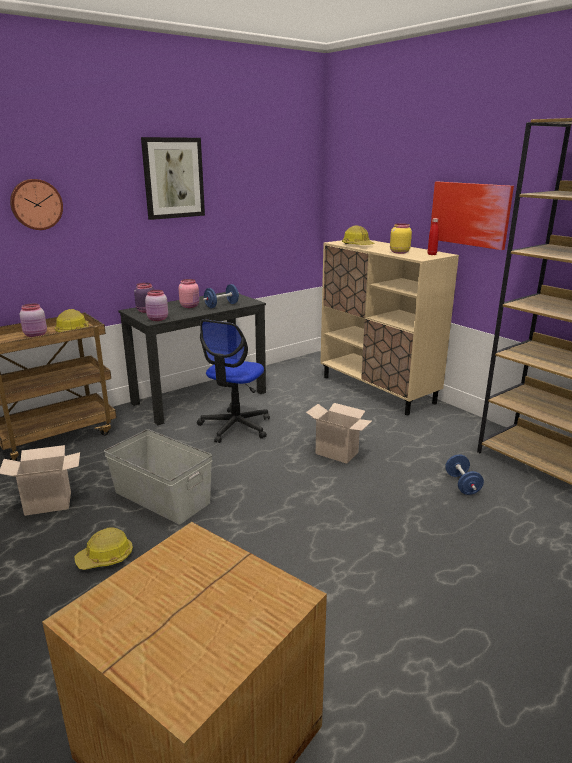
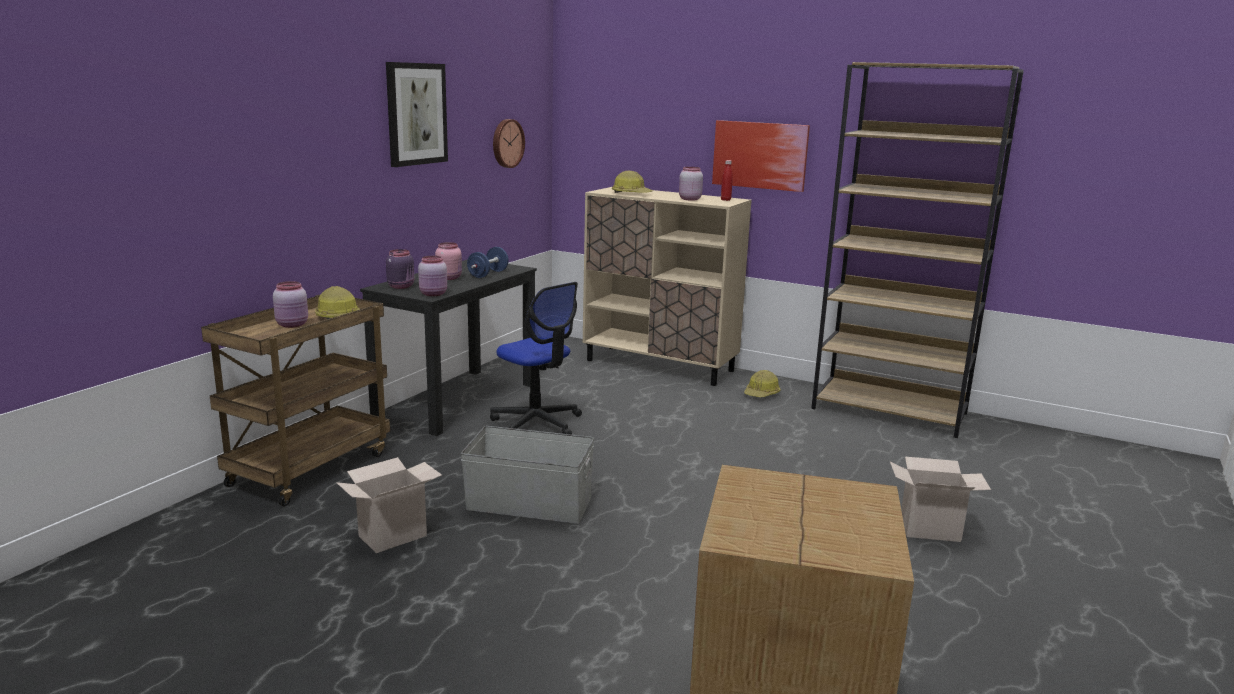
camera: 25 degrees left, 5 degrees down
wall clock [10,179,63,230] -> wall clock moved to [493,119,525,168]
hard hat [74,527,133,570] -> hard hat moved to [744,370,781,398]
office chair [197,319,270,443] -> office chair turned 45 degrees counterclockwise [490,282,582,435]
cardboard box [306,403,372,464] -> cardboard box moved to [890,457,991,542]
yellow jar [390,223,412,254] -> pink jar [679,167,703,200]
blue dumbbell [445,454,484,495] -> none

